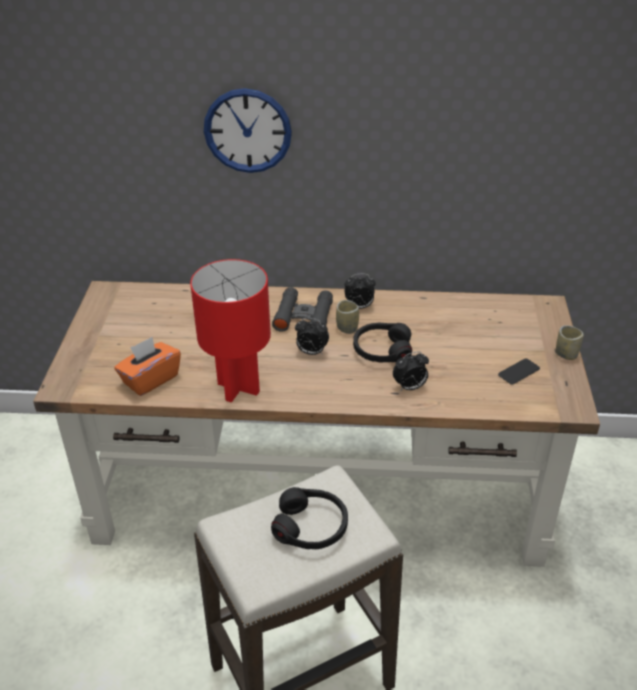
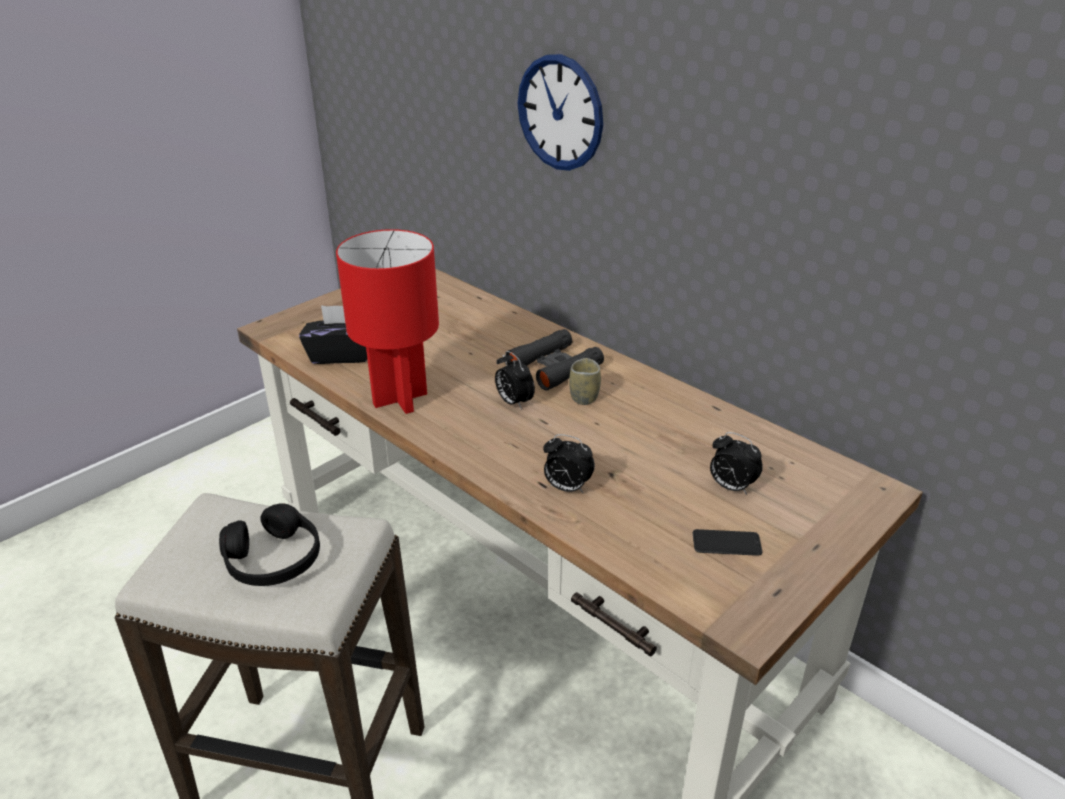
camera: 40 degrees right, 5 degrees down
orange tissue box [114,337,181,396] -> black tissue box [299,305,367,364]
alarm clock [344,274,376,309] -> alarm clock moved to [710,432,763,495]
black headphones [353,323,412,362] -> none
cup [556,325,584,360] -> none

